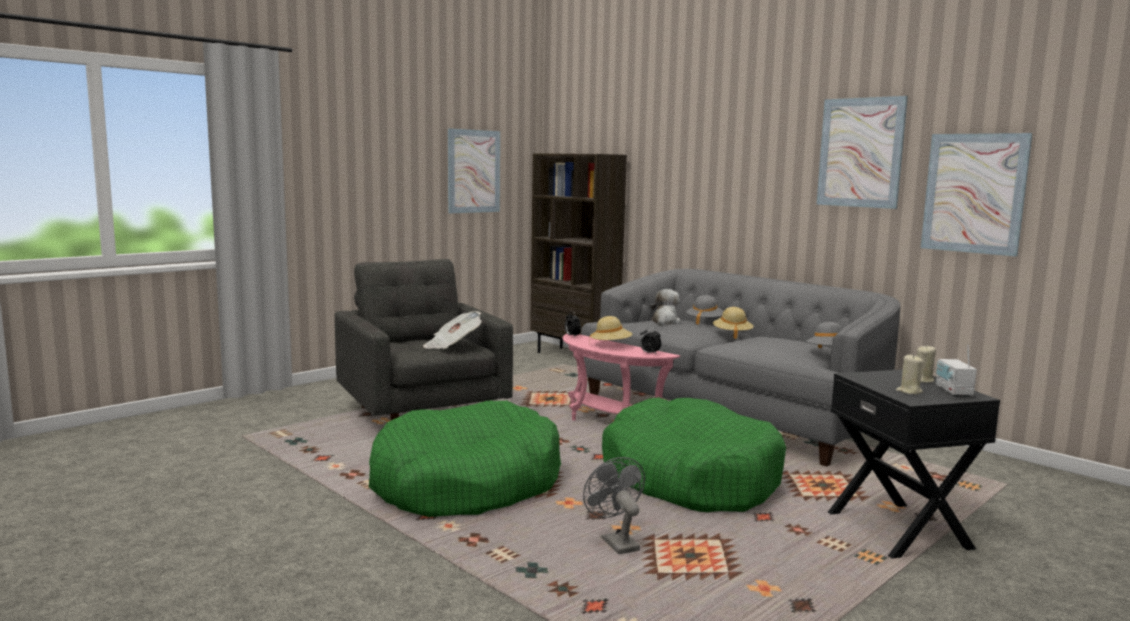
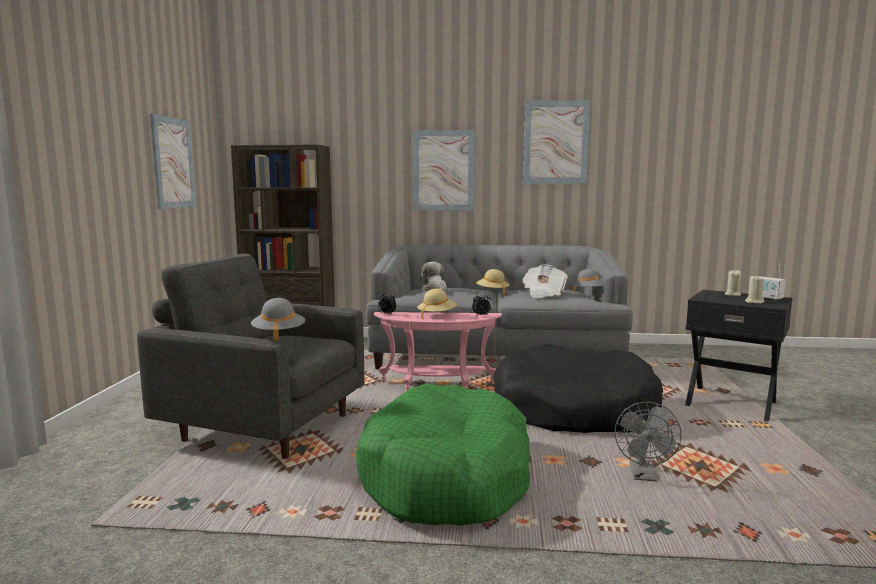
camera: 40 degrees left, 0 degrees up
newspaper [423,311,482,349] -> newspaper moved to [522,264,568,298]
grey fan [583,457,645,554] -> grey fan turned 105 degrees counterclockwise [614,402,682,482]
green dog bed [602,397,786,512] -> black dog bed [493,344,663,433]
grey hat [686,295,724,325] -> grey hat moved to [251,298,305,341]
picture [921,133,1033,256] -> picture moved to [413,130,475,210]

